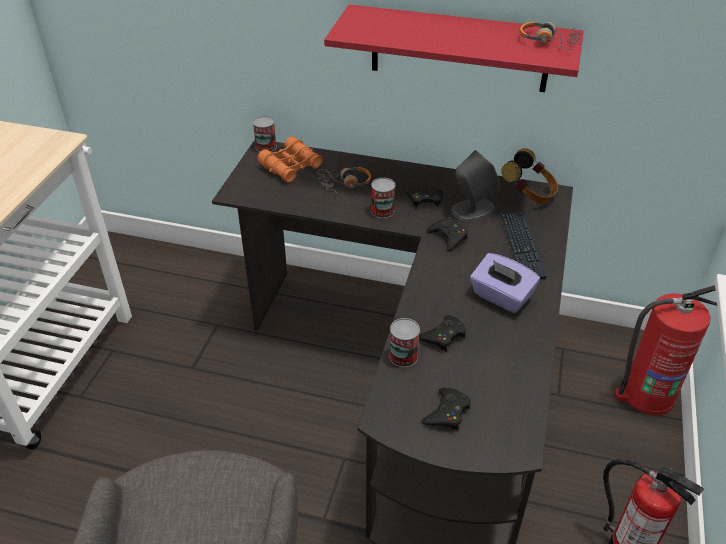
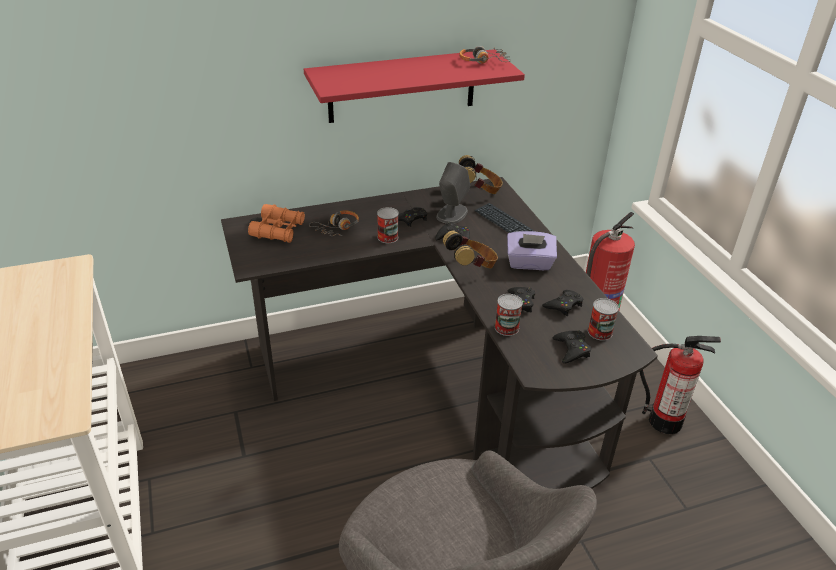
camera: 35 degrees left, 5 degrees down
can [253,116,277,152] -> can moved to [588,298,619,341]
none -> headphones [443,230,498,269]
none -> black game controller [542,290,583,316]

